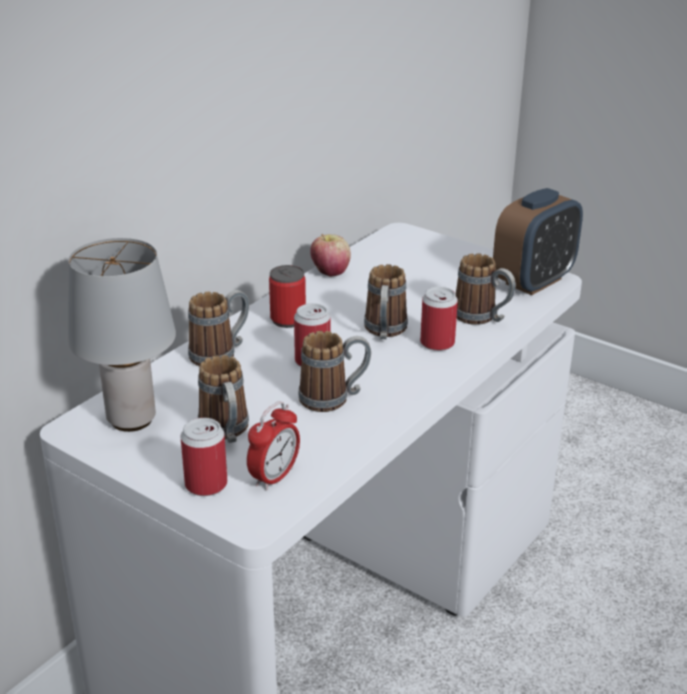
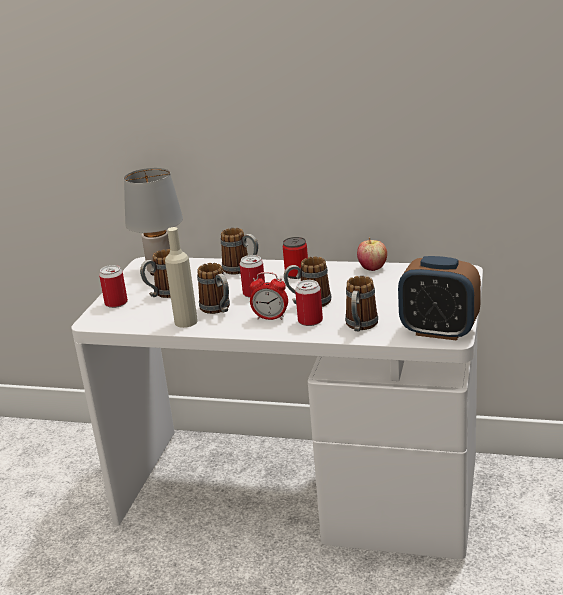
camera: 70 degrees right, 5 degrees down
alarm clock [247,401,300,491] -> alarm clock moved to [250,272,288,320]
none -> beige bottle [165,227,198,328]

